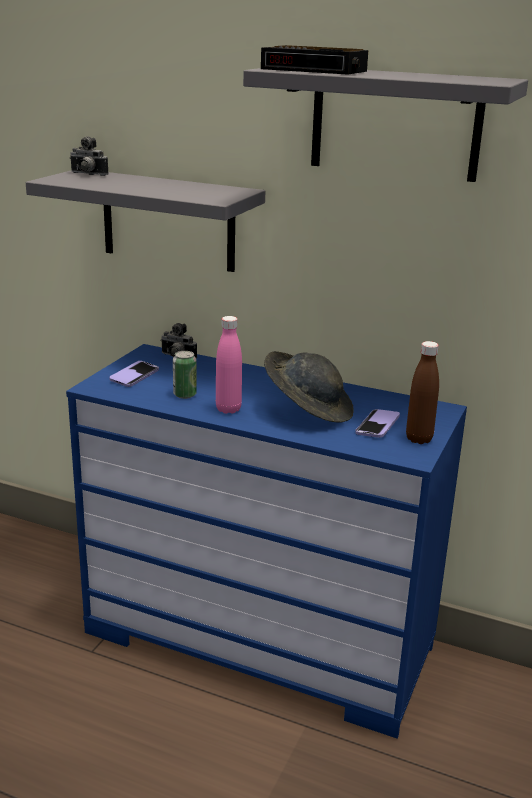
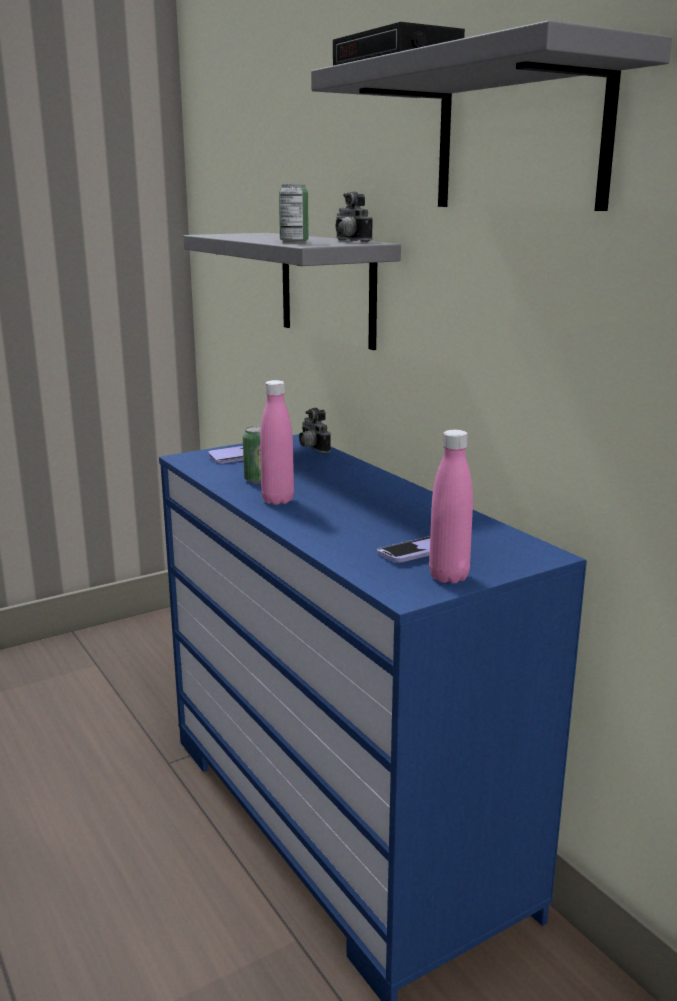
camera: 35 degrees right, 5 degrees down
camera [69,136,108,176] -> camera moved to [335,191,372,242]
grey hat [264,351,354,423] -> none
brown bottle [406,341,439,444] -> pink bottle [429,430,473,584]
none -> can [279,183,309,243]

